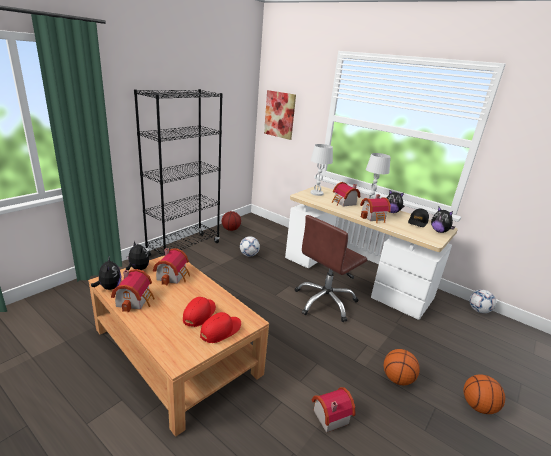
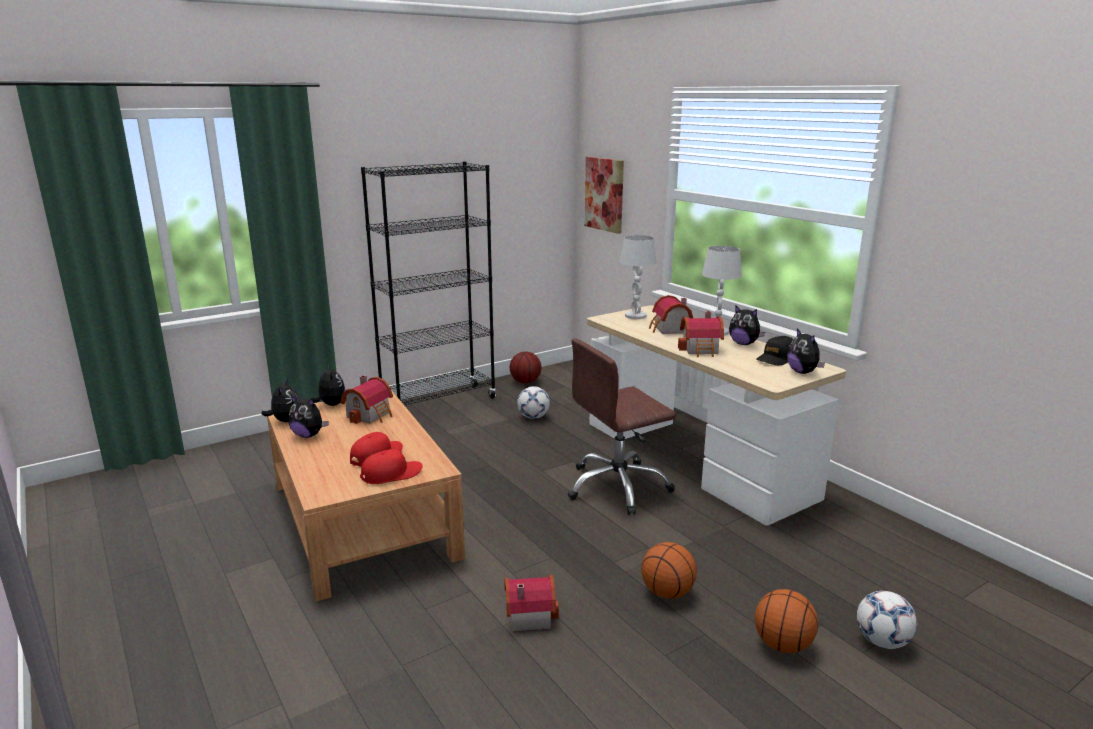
camera: 20 degrees right, 5 degrees down
toy house [111,269,155,312] -> plush toy [289,395,328,438]
football [469,289,496,313] -> football moved to [857,591,917,649]

